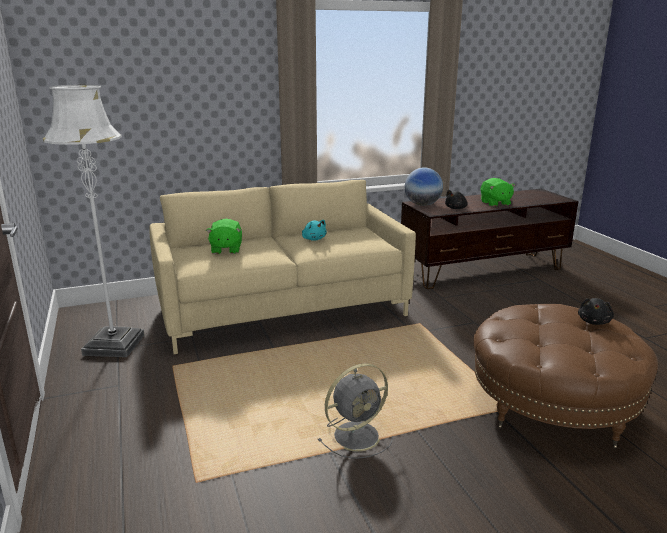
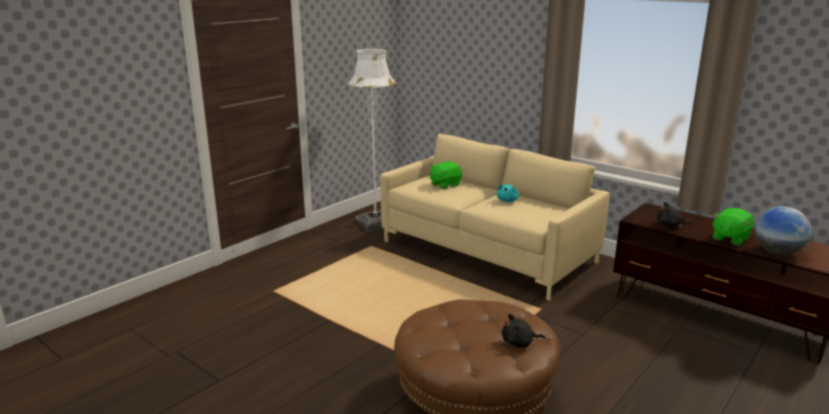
camera: 60 degrees right, 0 degrees up
grey fan [318,363,393,459] -> none
globe [405,167,443,206] -> globe moved to [755,206,812,255]

